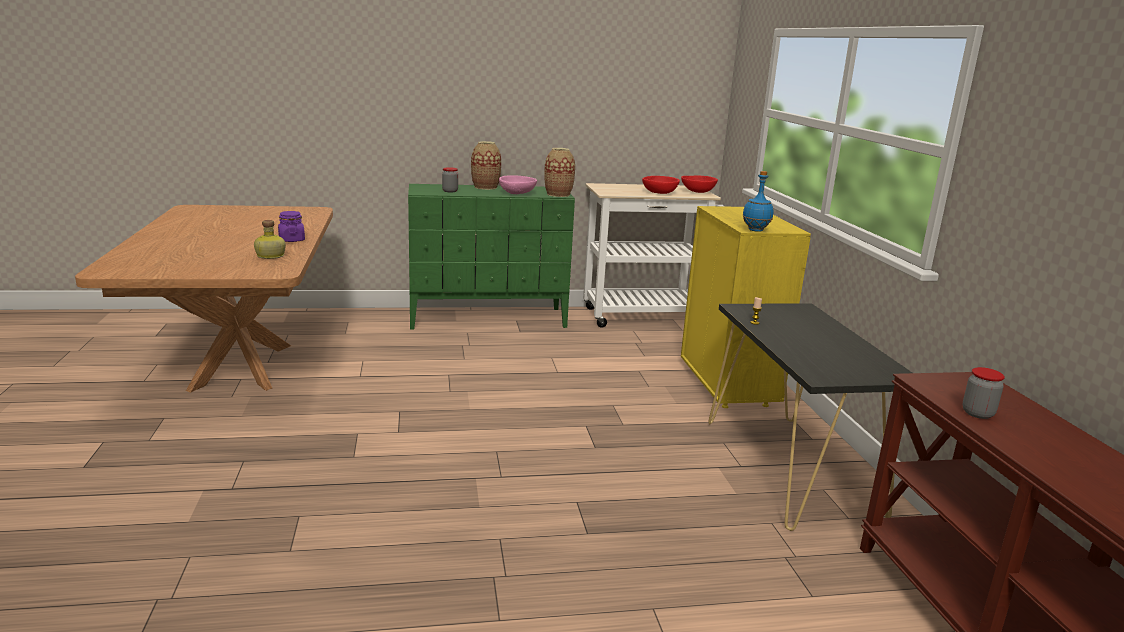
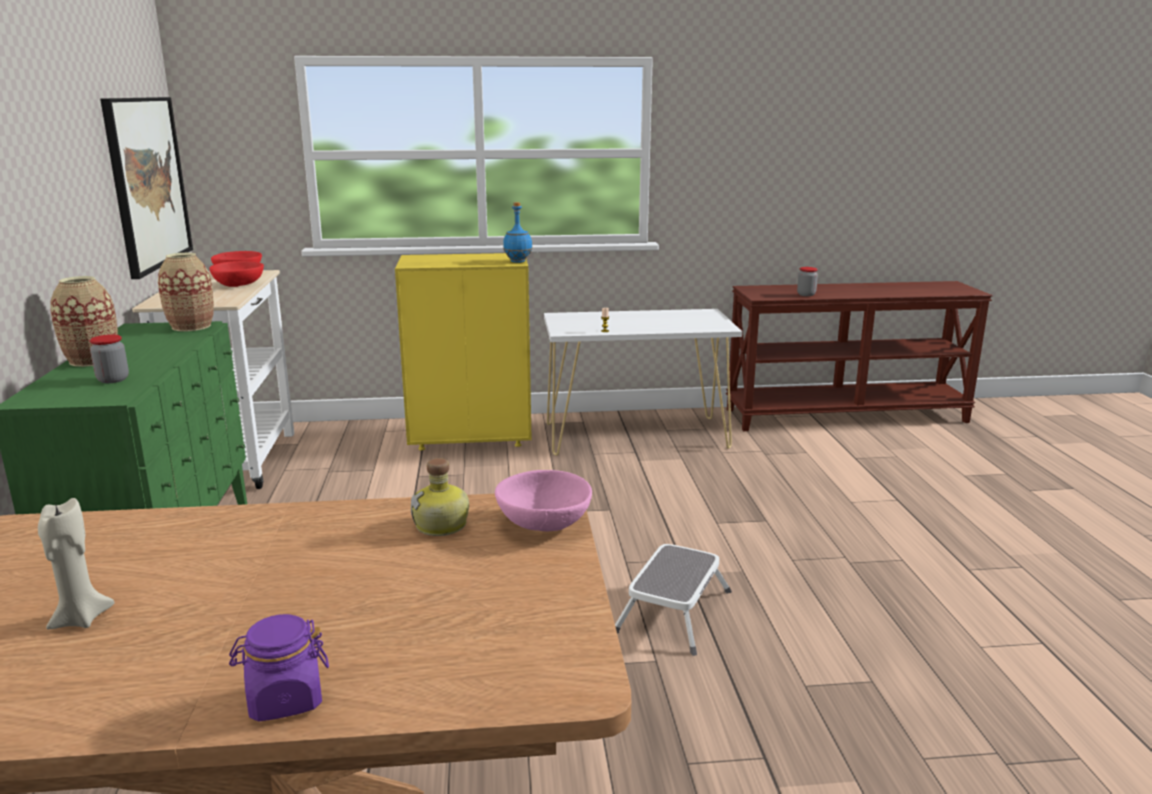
camera: 85 degrees left, 0 degrees up
purple jar [278,211,305,242] -> purple jar moved to [229,614,329,721]
pink bowl [499,175,537,194] -> pink bowl moved to [495,470,592,531]
black console table [708,303,912,531] -> white console table [544,309,742,456]
none -> beige candle [38,498,115,629]
none -> picture [100,97,193,279]
none -> grey step ladder [615,544,732,656]

